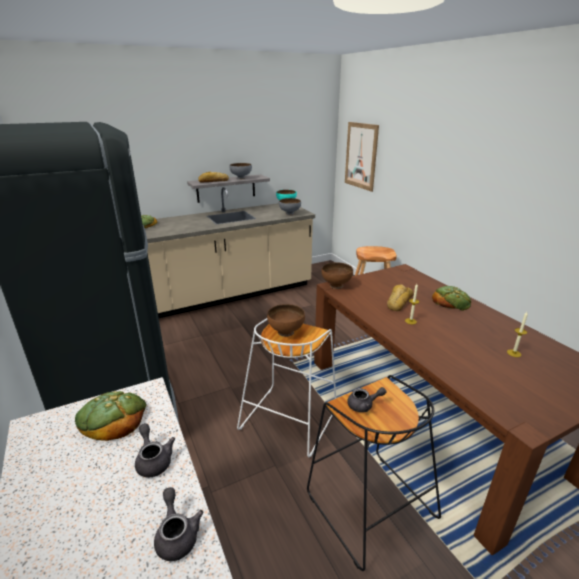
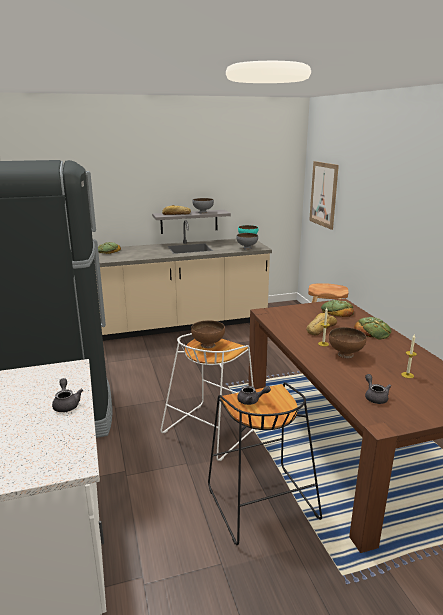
camera: 10 degrees right, 5 degrees down
bread [75,391,147,441] -> bread moved to [321,300,354,317]
grey teapot [154,487,203,561] -> grey teapot moved to [365,374,391,404]
brown bowl [321,262,353,289] -> brown bowl moved to [329,327,366,358]

